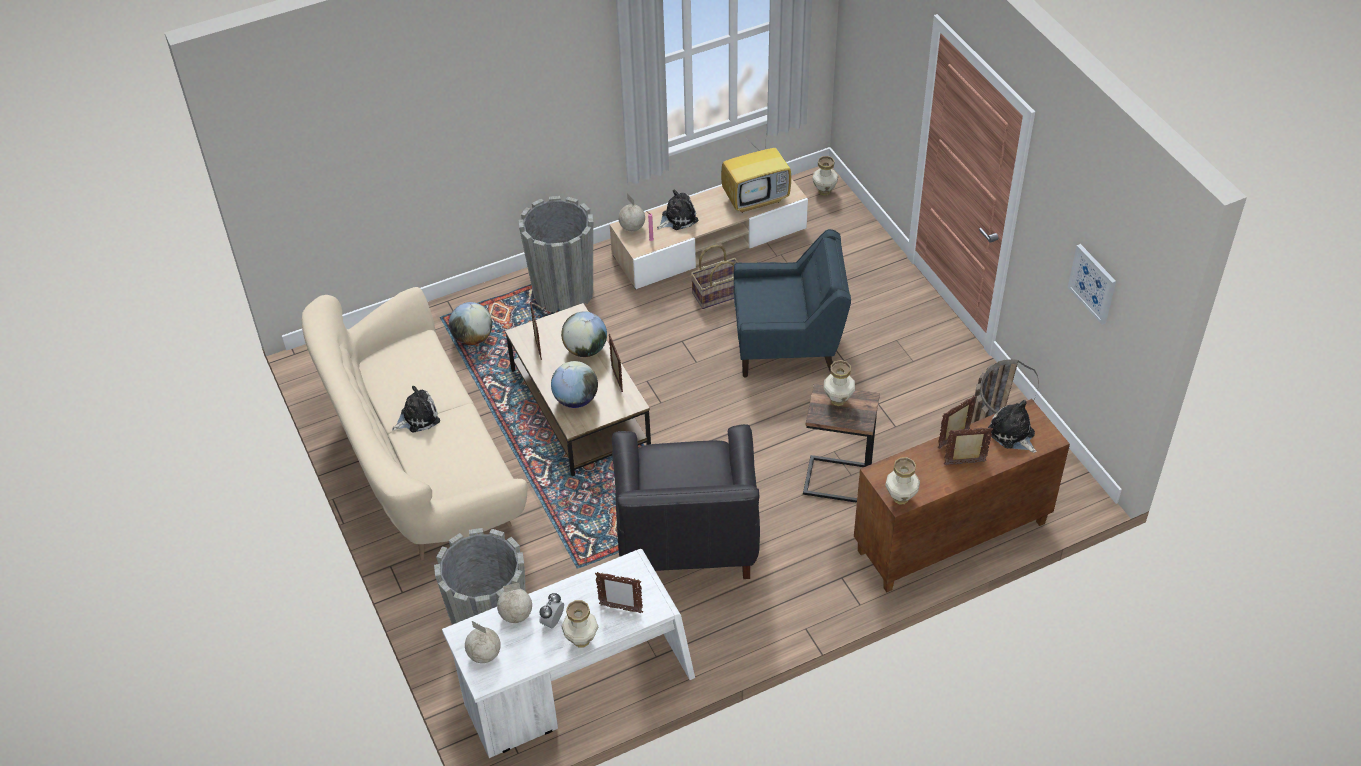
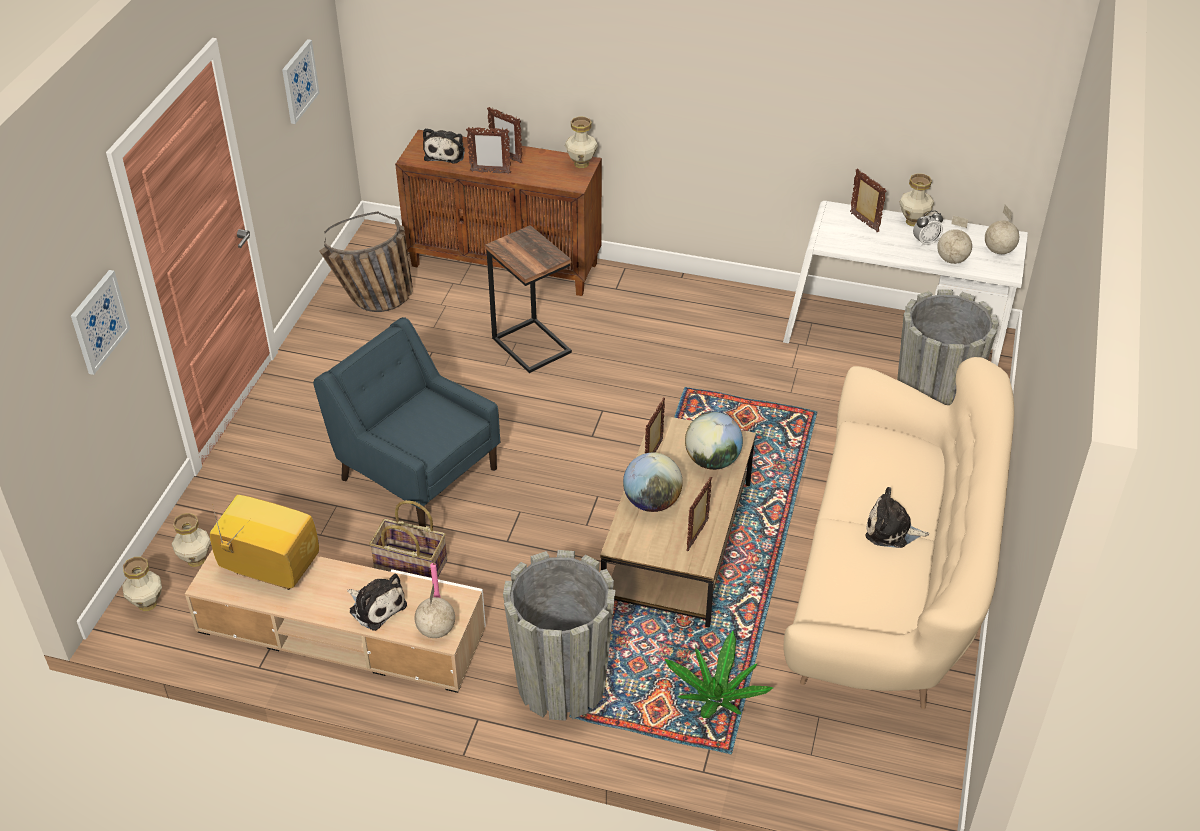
camera: 140 degrees left, 5 degrees down
globe [449,302,492,345] -> potted plant [665,631,773,718]
black armchair [612,424,760,579] -> none
plush toy [657,190,698,230] -> plush toy turned 150 degrees counterclockwise [347,573,407,631]
vase [824,360,855,406] -> vase moved to [172,513,211,567]
none -> picture [71,270,130,375]

